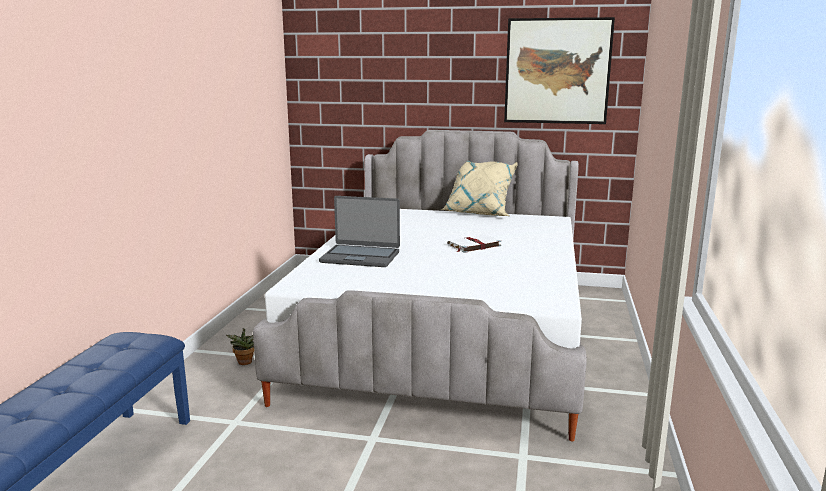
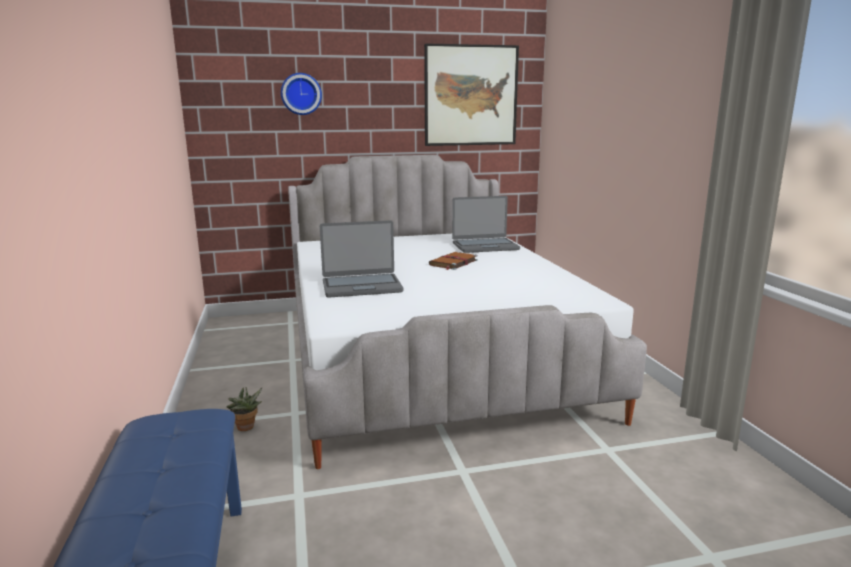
camera: 25 degrees left, 0 degrees up
beige pillow [441,161,518,216] -> none
white book [447,235,501,253] -> brown book [429,252,478,270]
none -> wall clock [281,73,322,115]
none -> laptop [452,196,520,253]

